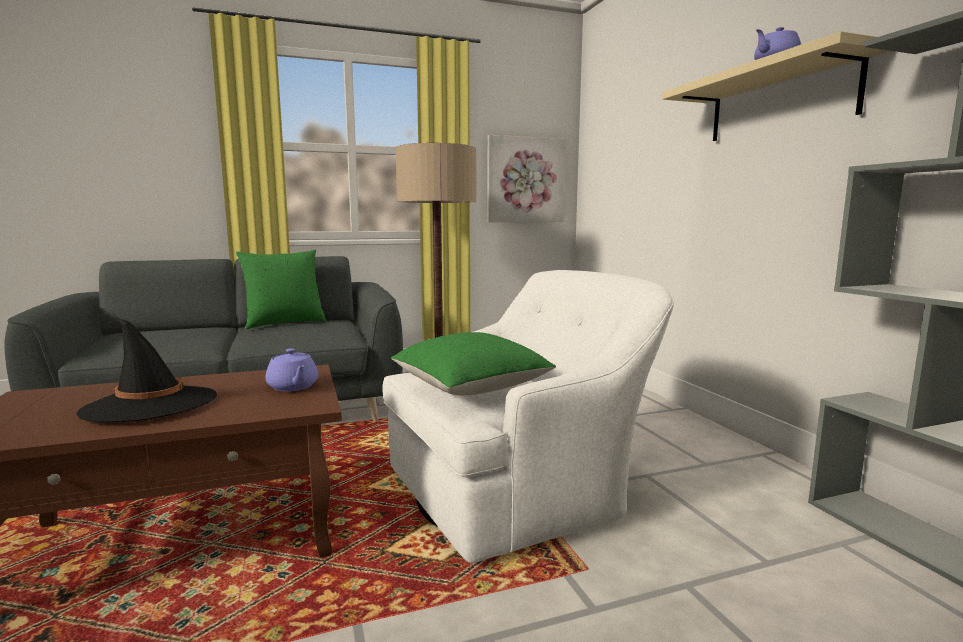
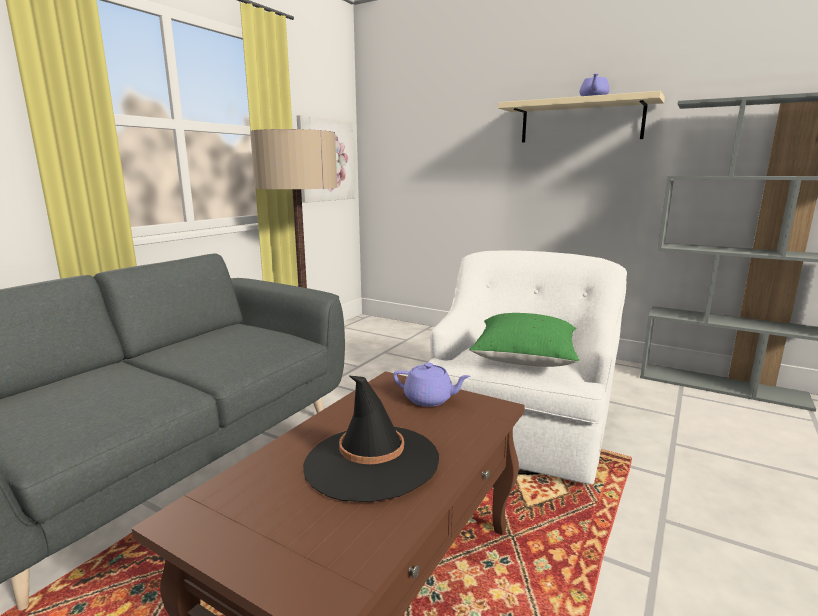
camera: 40 degrees left, 5 degrees up
green pillow [236,250,326,329] -> none

